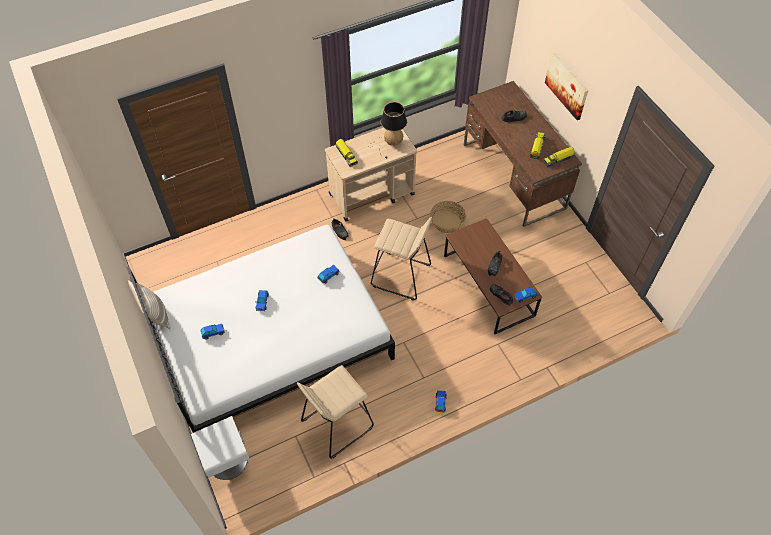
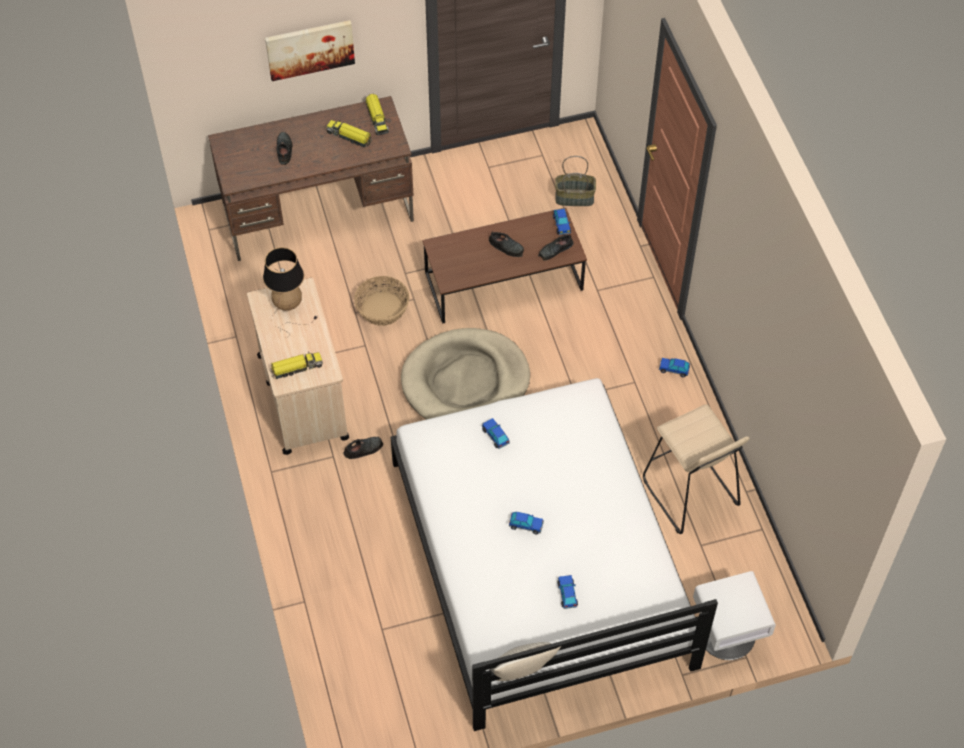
camera: 80 degrees left, 0 degrees up
beige stool [371,217,432,301] -> beige dog bed [401,328,530,419]
none -> basket [555,156,596,206]

